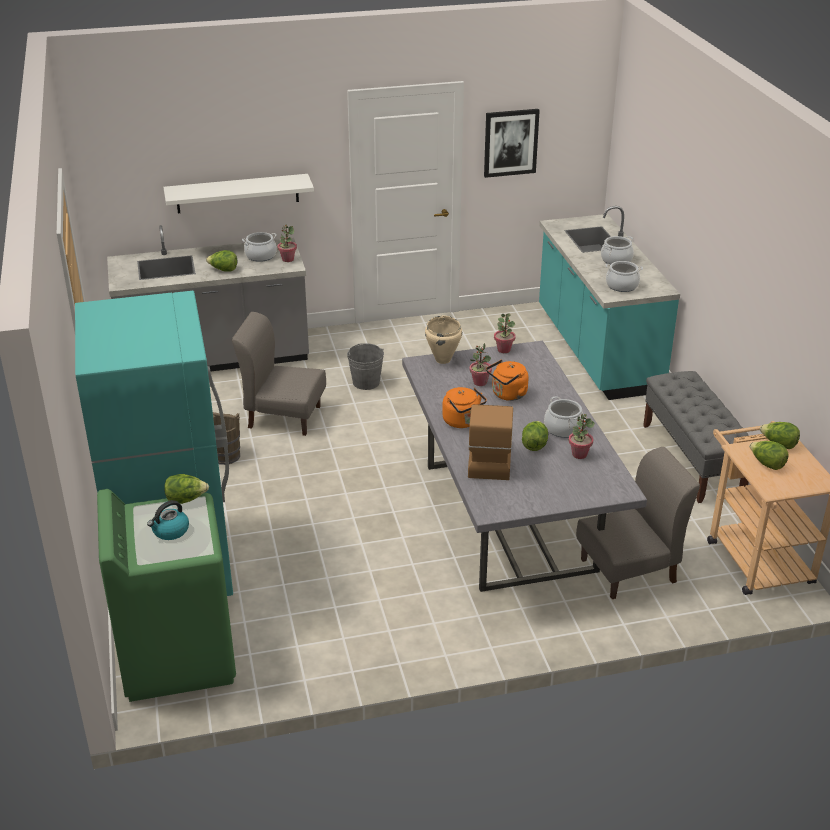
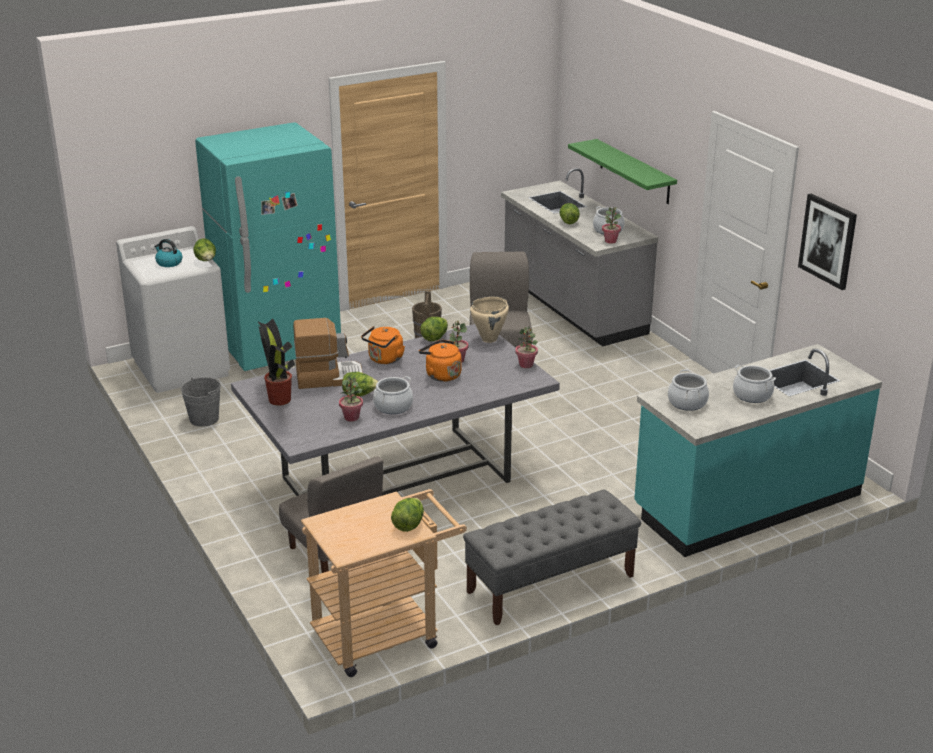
camera: 75 degrees right, 5 degrees down
green washing machine [97,489,236,702] -> white washing machine [116,226,230,393]
white shelf [163,174,314,213] -> green shelf [568,139,677,204]
grey bucket [347,343,384,390] -> grey bucket moved to [181,377,221,427]
lettuce [749,441,789,470] -> lettuce moved to [420,317,448,341]
none -> potted plant [258,319,295,406]

